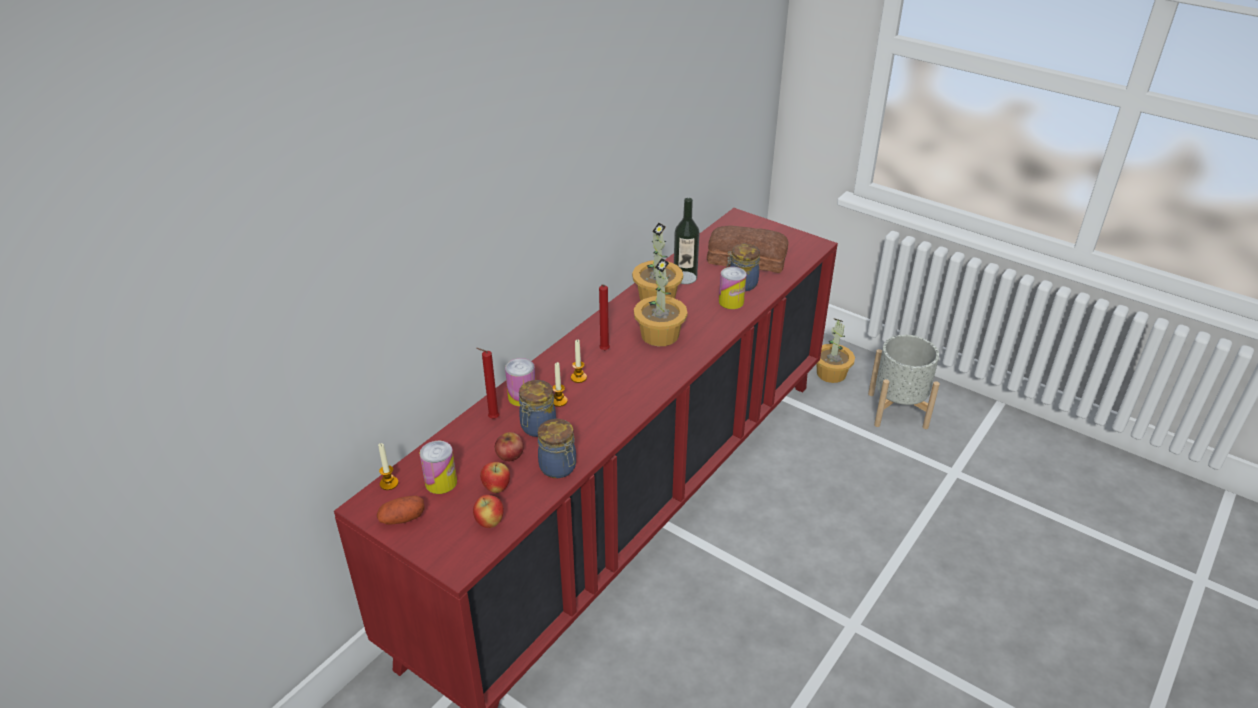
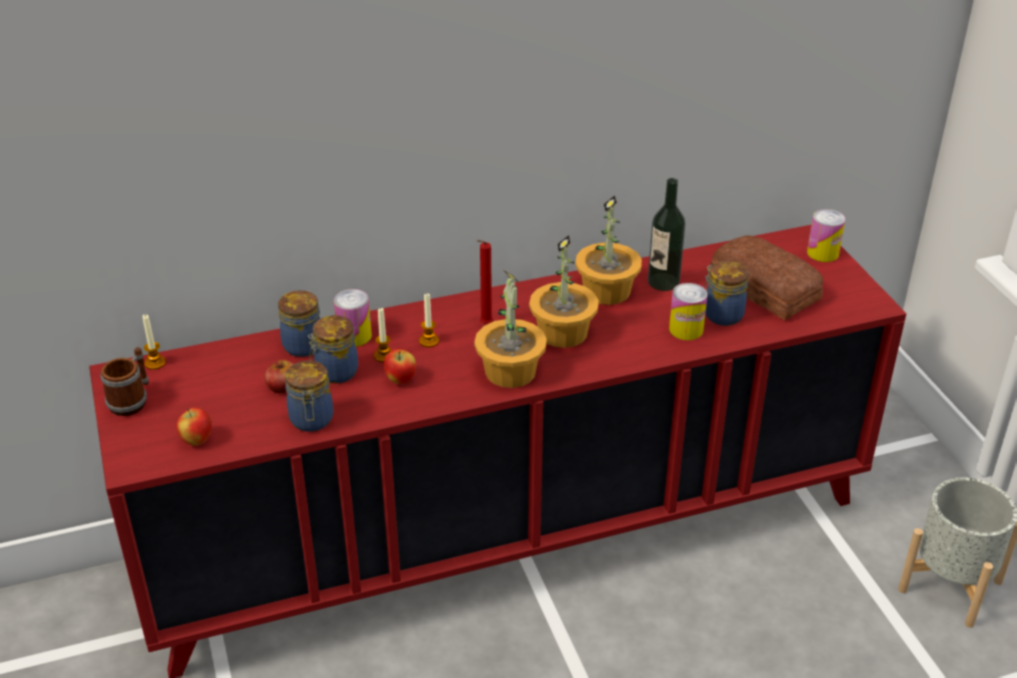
camera: 35 degrees right, 0 degrees up
potato [377,496,425,524] -> mug [101,347,149,416]
can [419,441,457,494] -> can moved to [807,209,846,262]
red candle [476,348,499,419] -> jar [278,290,320,357]
apple [480,462,510,493] -> apple moved to [384,349,416,384]
potted plant [817,318,855,383] -> potted plant moved to [474,270,547,388]

